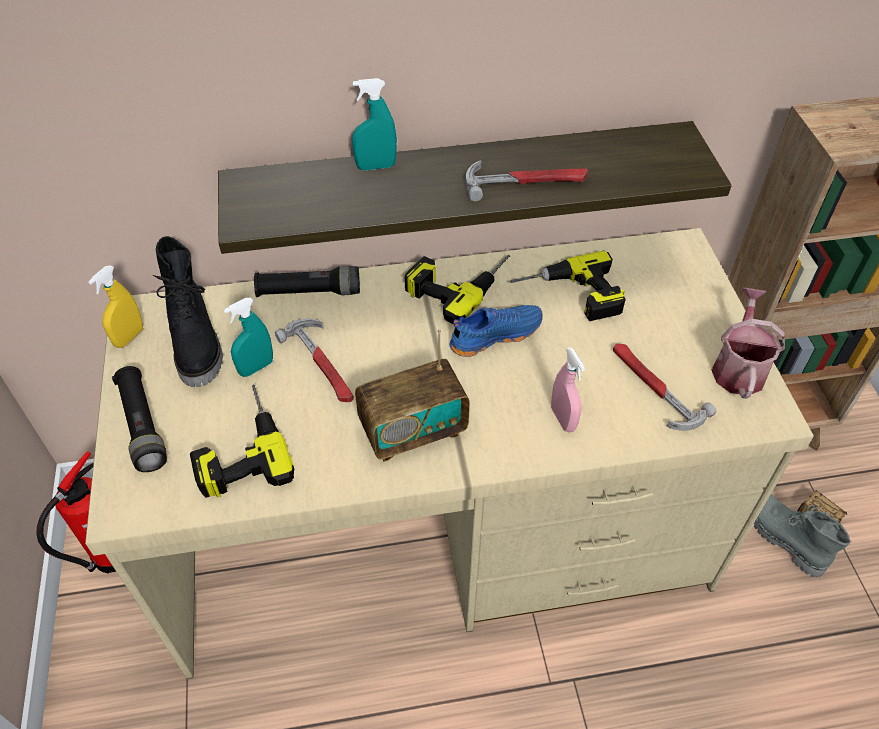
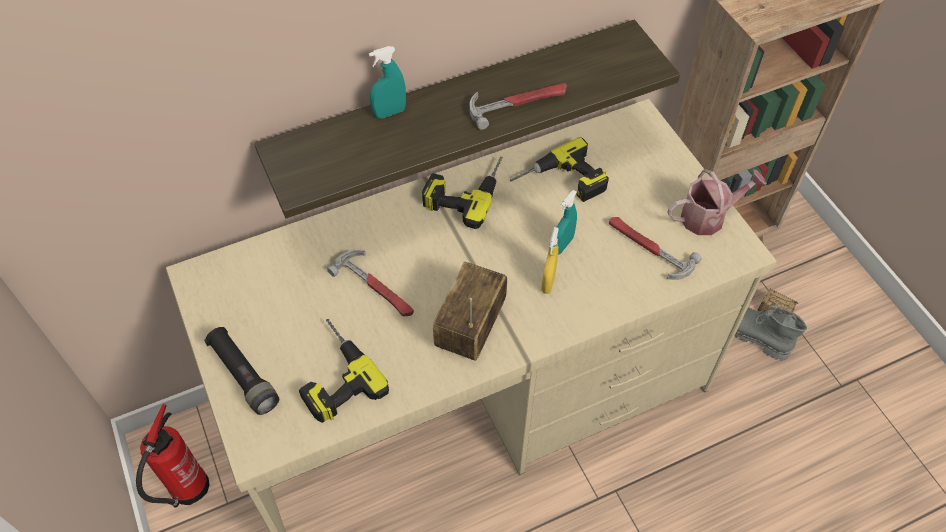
camera: 15 degrees left, 5 degrees up
yellow spray bottle [88,265,143,348] -> yellow spray bottle moved to [541,227,559,294]
black boot [152,236,223,387] -> none
turquoise spray bottle [224,298,273,377] -> turquoise spray bottle moved to [557,190,577,255]
black flashlight [254,266,360,297] -> none
radio [355,329,470,462] -> radio turned 150 degrees clockwise [433,262,507,360]
blue shoe [450,305,543,357] -> none
pink spray bottle [551,347,585,433] -> none
watering can [712,287,785,399] -> watering can turned 75 degrees clockwise [667,169,767,235]

